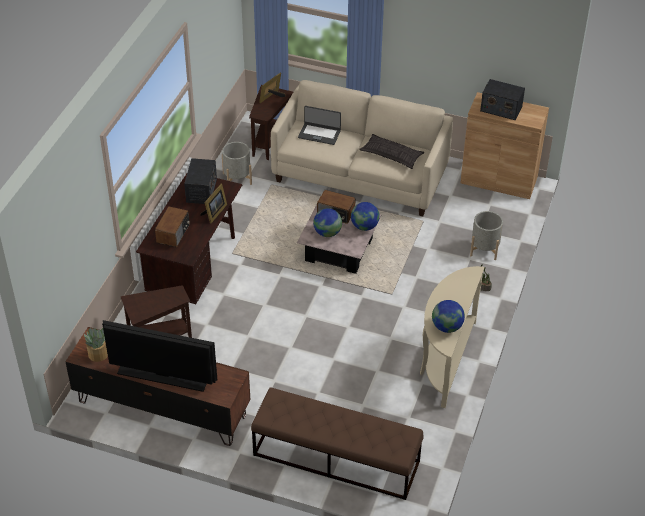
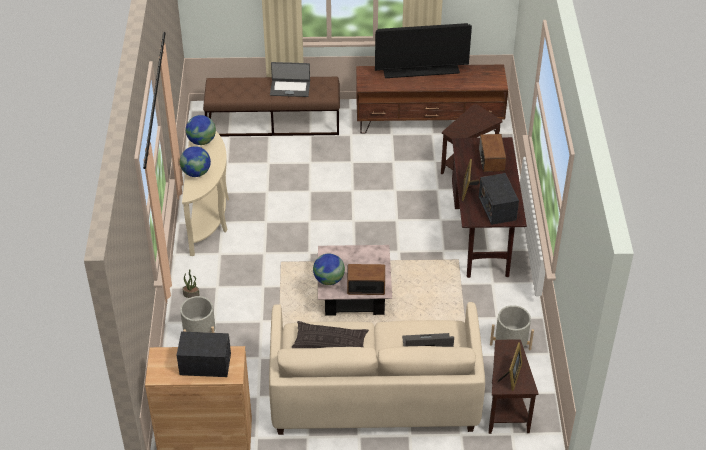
camera: 160 degrees right, 0 degrees up
potted plant [84,328,108,362] -> none
globe [313,208,342,237] -> globe moved to [180,146,211,177]
none -> laptop [270,62,310,97]

